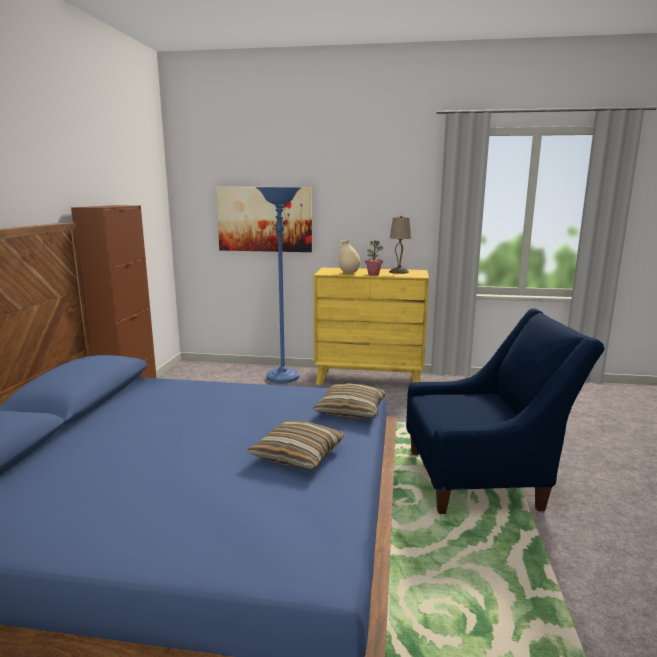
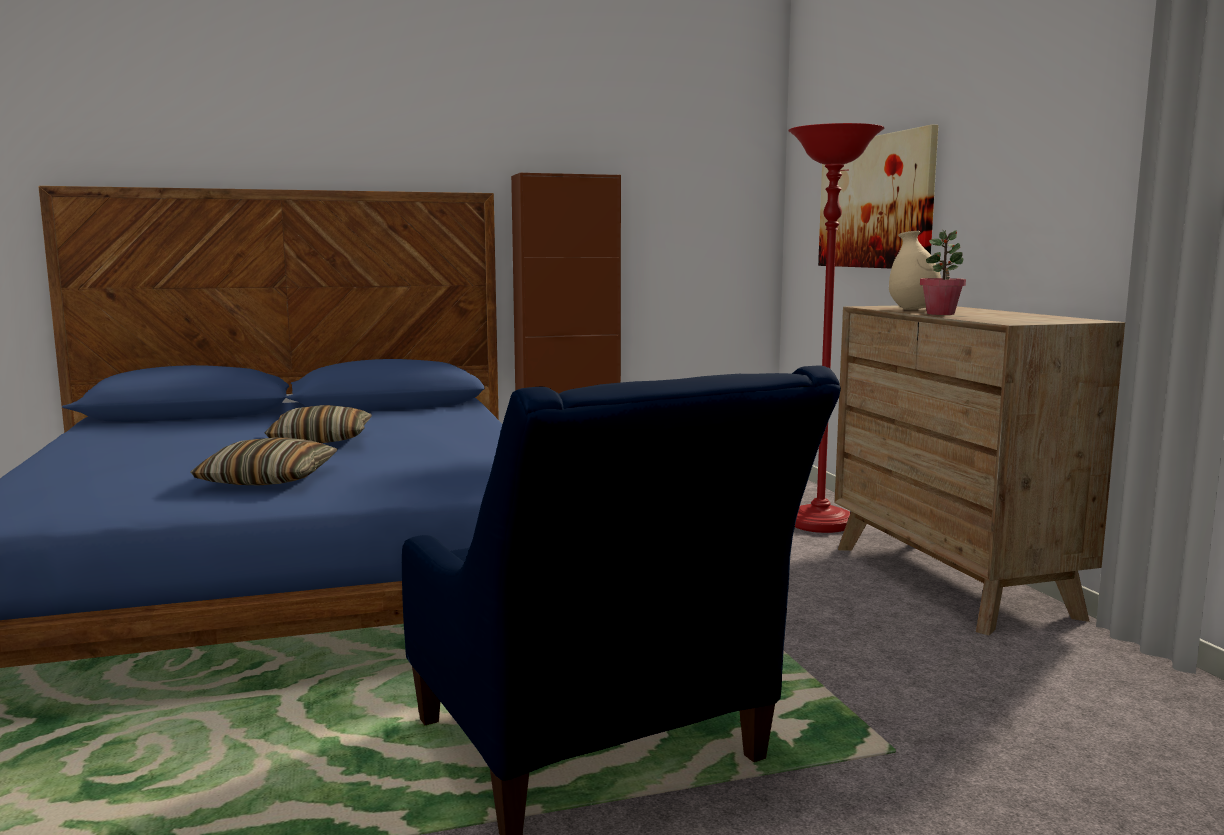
camera: 65 degrees right, 5 degrees down
blue floor lamp [255,187,302,384] -> red floor lamp [788,123,885,533]
pillow [313,383,386,418] -> pillow moved to [264,405,372,443]
yellow dresser [314,267,429,385] -> brown dresser [835,305,1125,635]
beige table lamp [389,216,411,274] -> none

